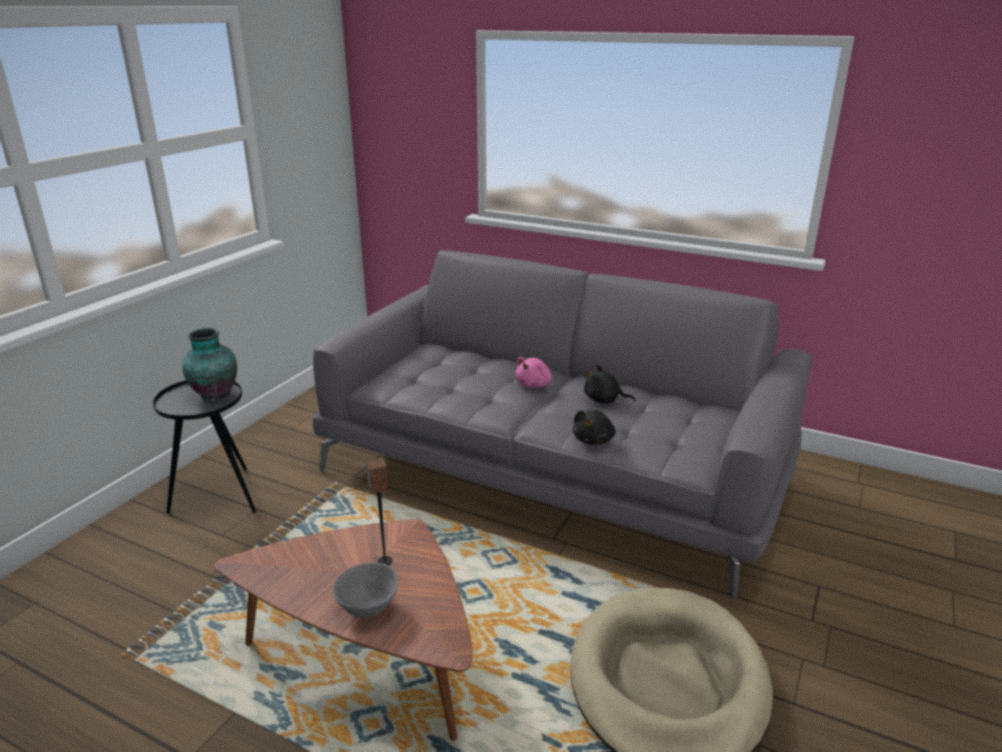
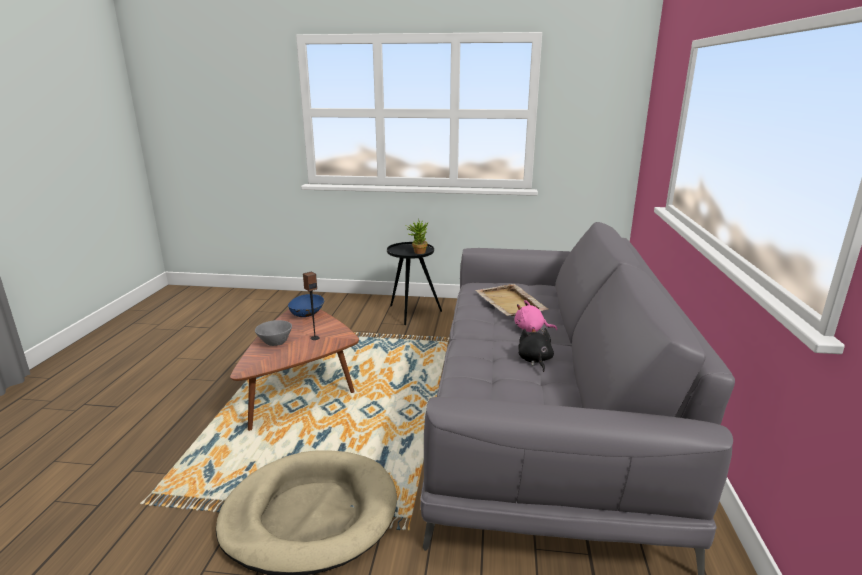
camera: 70 degrees right, 5 degrees down
vase [182,328,237,401] -> potted plant [405,218,428,254]
black plush toy [573,410,616,445] -> none
none -> blue bowl [288,294,324,317]
none -> beige tray [475,284,548,316]

